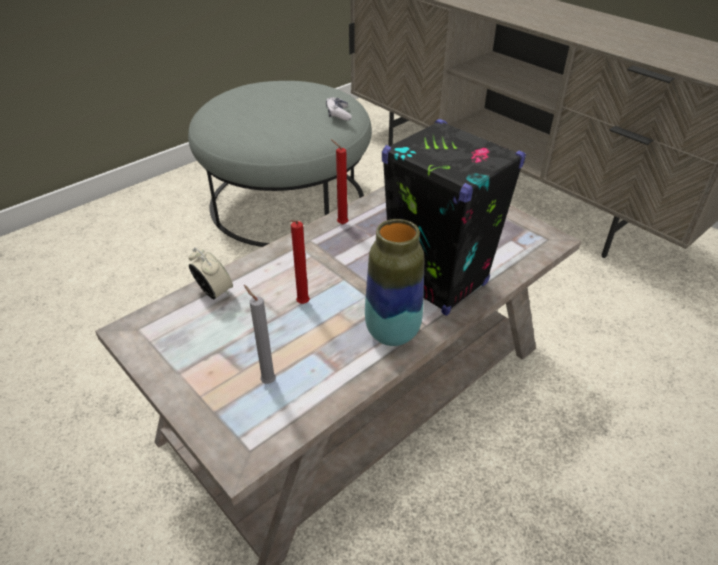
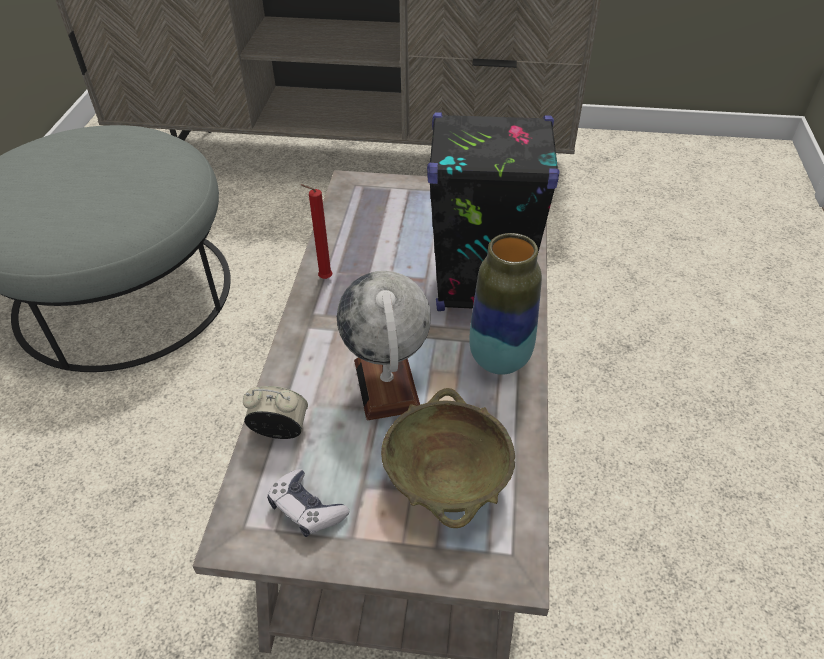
camera: 40 degrees left, 5 degrees up
grey candle [244,285,276,384] -> beige bowl [381,388,515,528]
red candle [290,220,310,304] -> globe [337,271,431,420]
game controller [326,97,352,121] -> game controller moved to [267,469,349,537]

